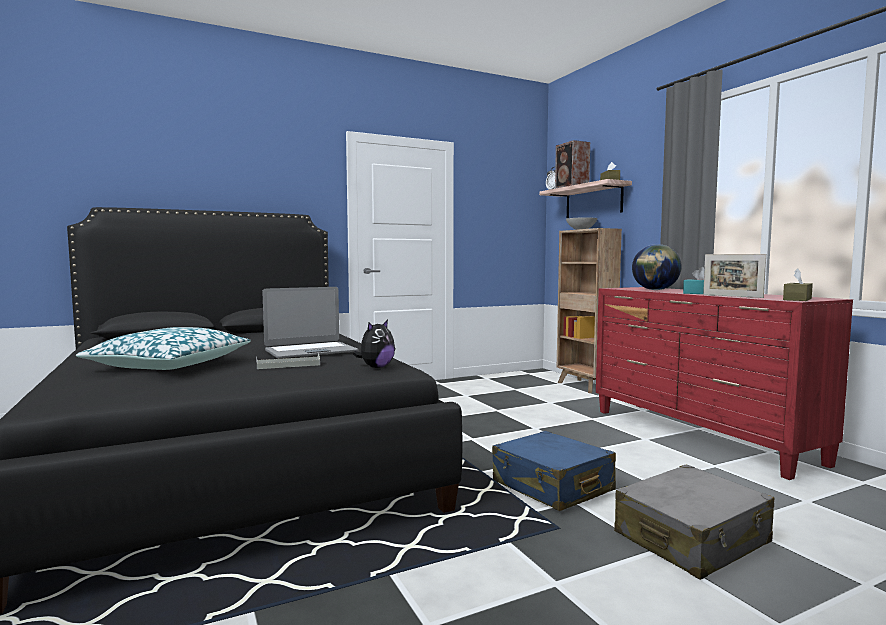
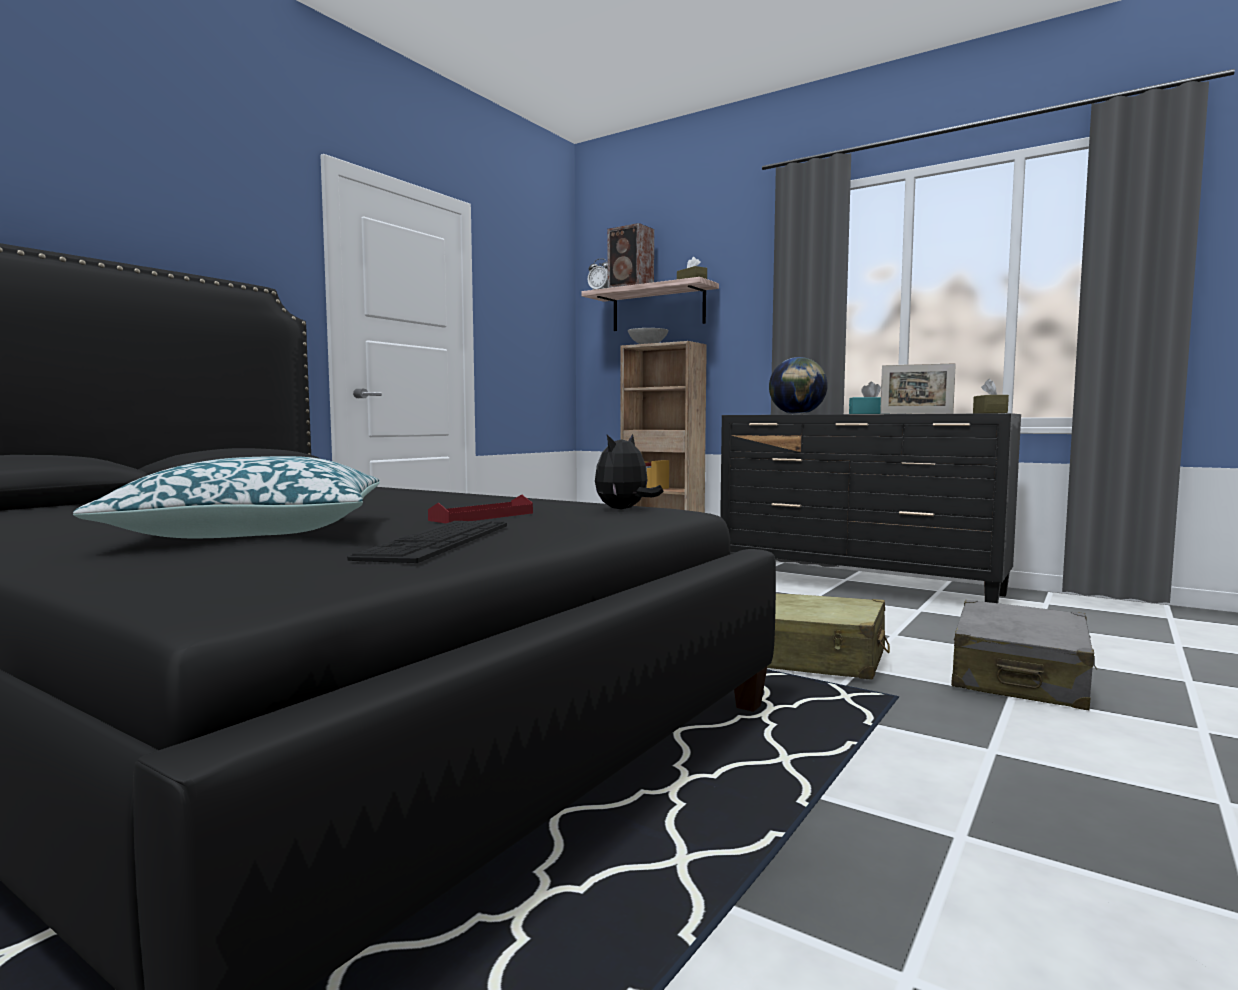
camera: 30 degrees left, 0 degrees up
grey tray [256,353,320,369] -> red tray [428,494,533,523]
laptop [262,287,358,358] -> none
plush toy [353,319,395,368] -> plush toy turned 150 degrees counterclockwise [595,434,664,509]
blue suitcase [492,431,616,511] -> beige suitcase [767,593,890,680]
red dresser [596,287,853,480] -> black dresser [720,413,1021,603]
none -> keyboard [347,521,507,563]

